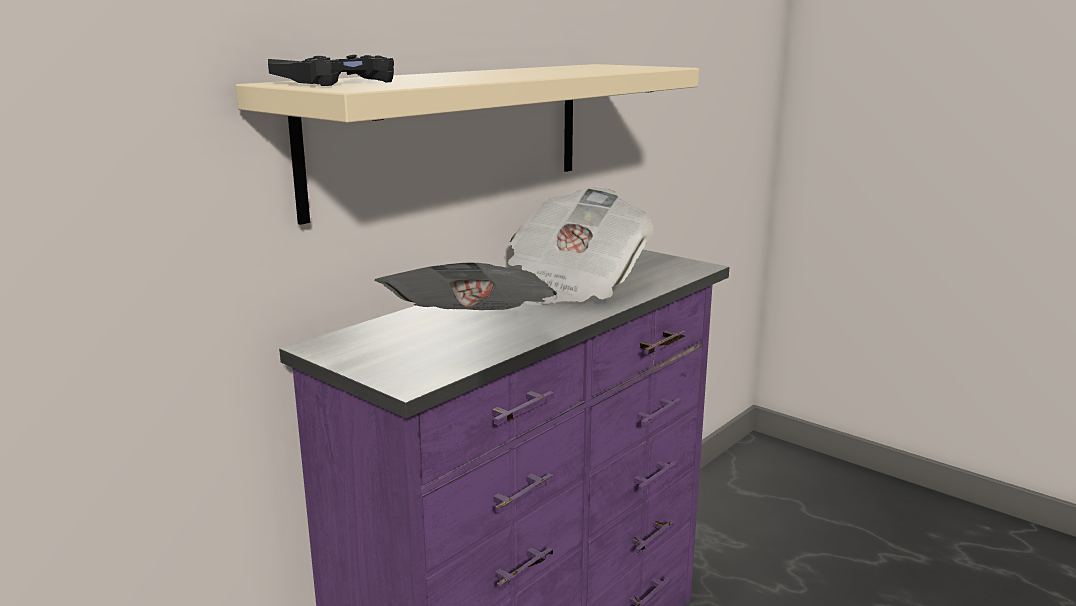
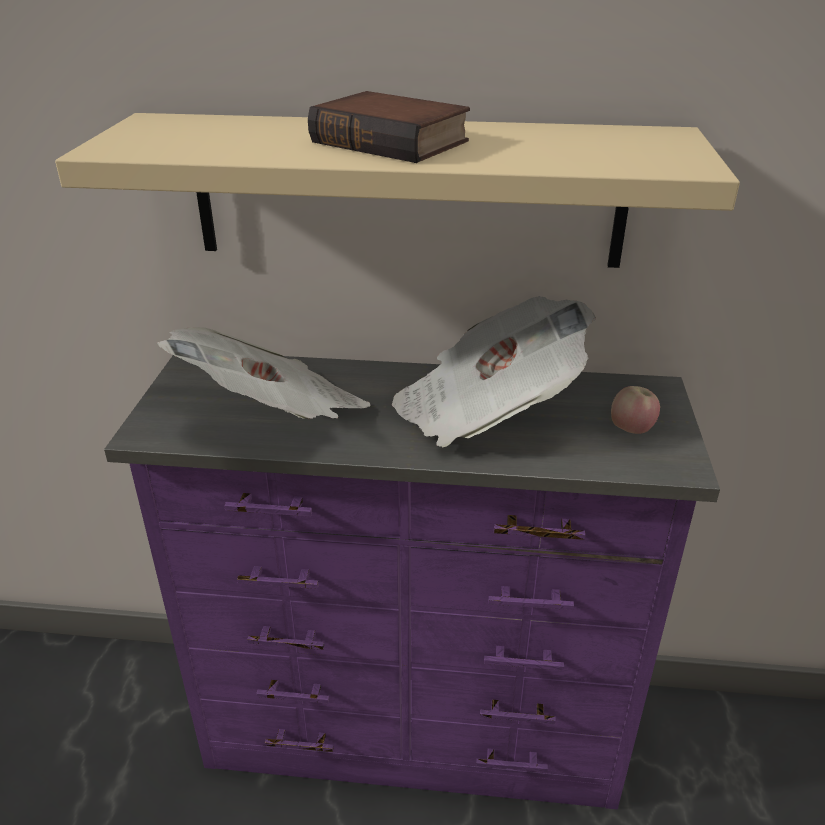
camera: 55 degrees right, 15 degrees up
black game controller [268,55,394,86] -> none
none -> book [308,91,470,163]
none -> apple [611,386,660,434]

